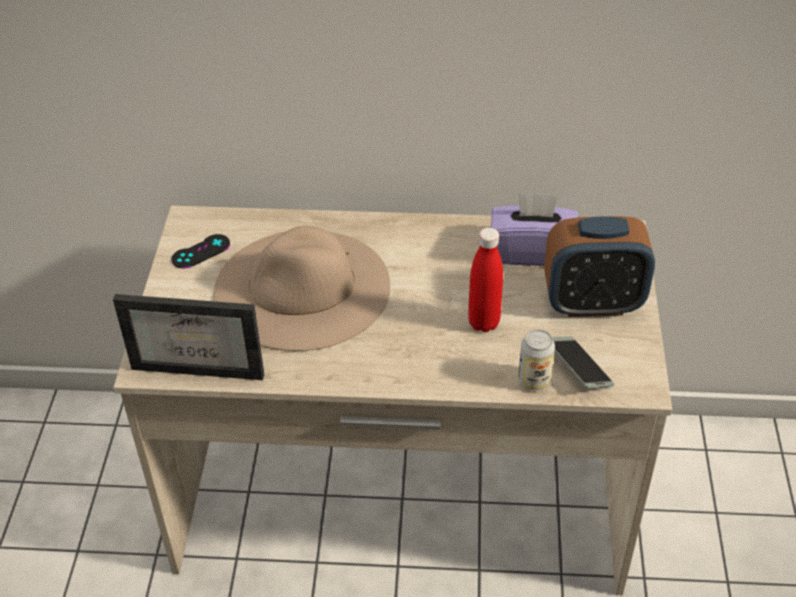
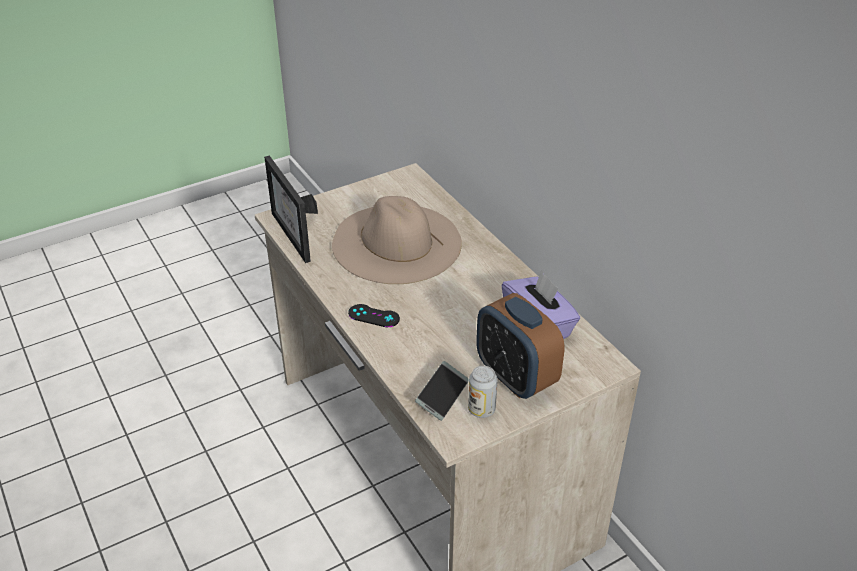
camera: 55 degrees right, 5 degrees down
black game controller [171,234,230,269] -> black game controller moved to [348,304,400,327]
red bottle [468,227,503,332] -> none
can [518,329,555,390] -> can moved to [468,366,498,418]

